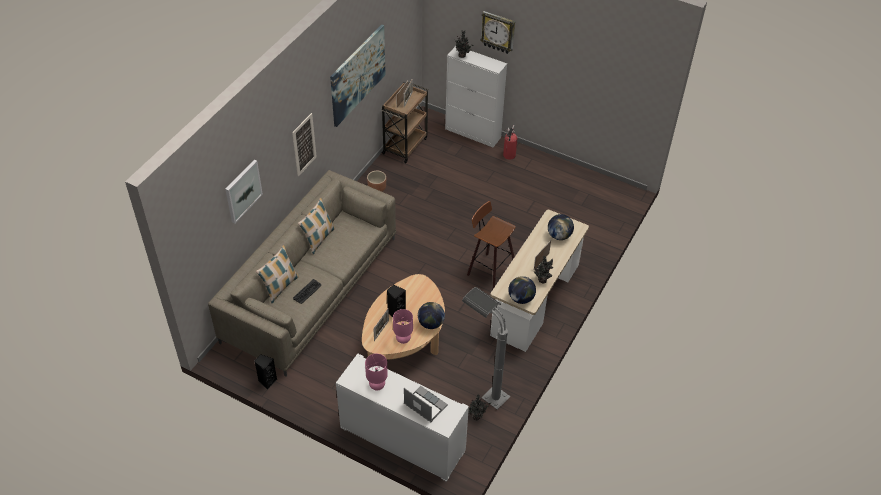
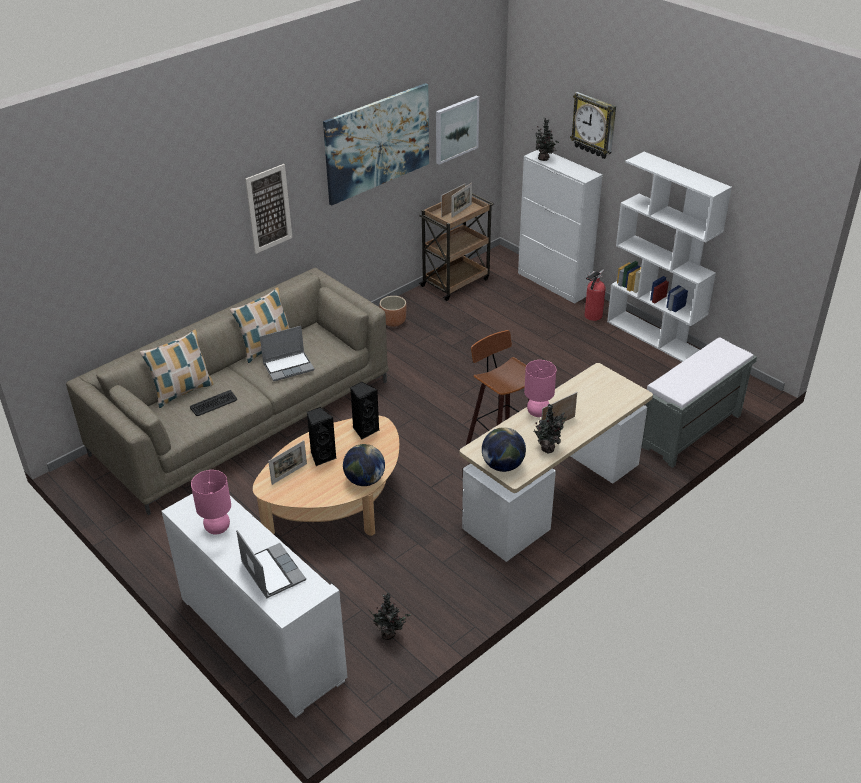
camera: 20 degrees right, 10 degrees down
picture [225,160,263,224] -> picture moved to [436,96,479,165]
black speaker [255,354,277,390] -> black speaker moved to [350,382,379,439]
pink table lamp [393,309,413,344] -> pink table lamp moved to [524,360,556,417]
grey floor lamp [462,287,510,409] -> none
globe [548,214,574,240] -> none
none -> laptop [260,326,315,381]
none -> white bookcase [607,152,732,362]
none -> grey bench [641,337,757,468]

